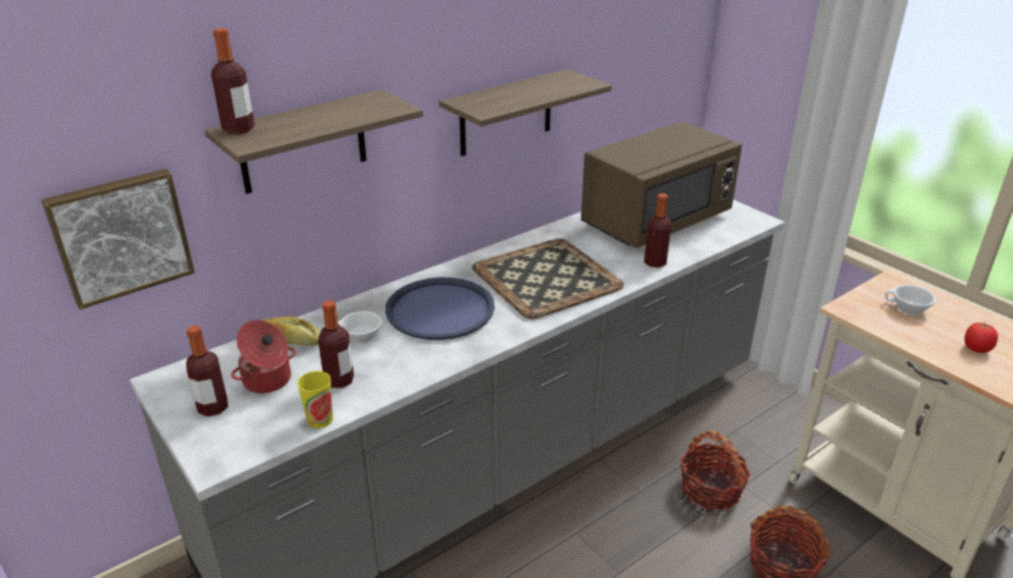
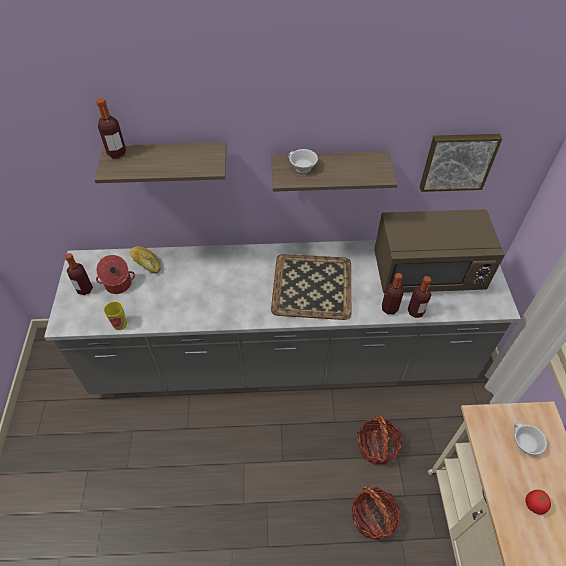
camera: 35 degrees right, 20 degrees up
picture [41,169,195,310] -> picture moved to [420,134,502,192]
bottle [318,300,354,388] -> bottle moved to [408,276,431,318]
white cup [338,311,382,344] -> white cup moved to [288,149,318,173]
blue tray [385,277,495,340] -> none

